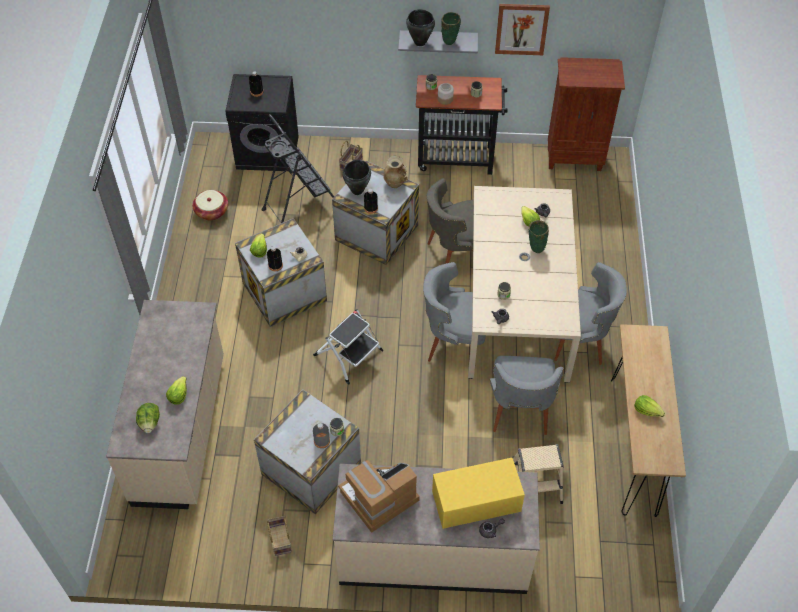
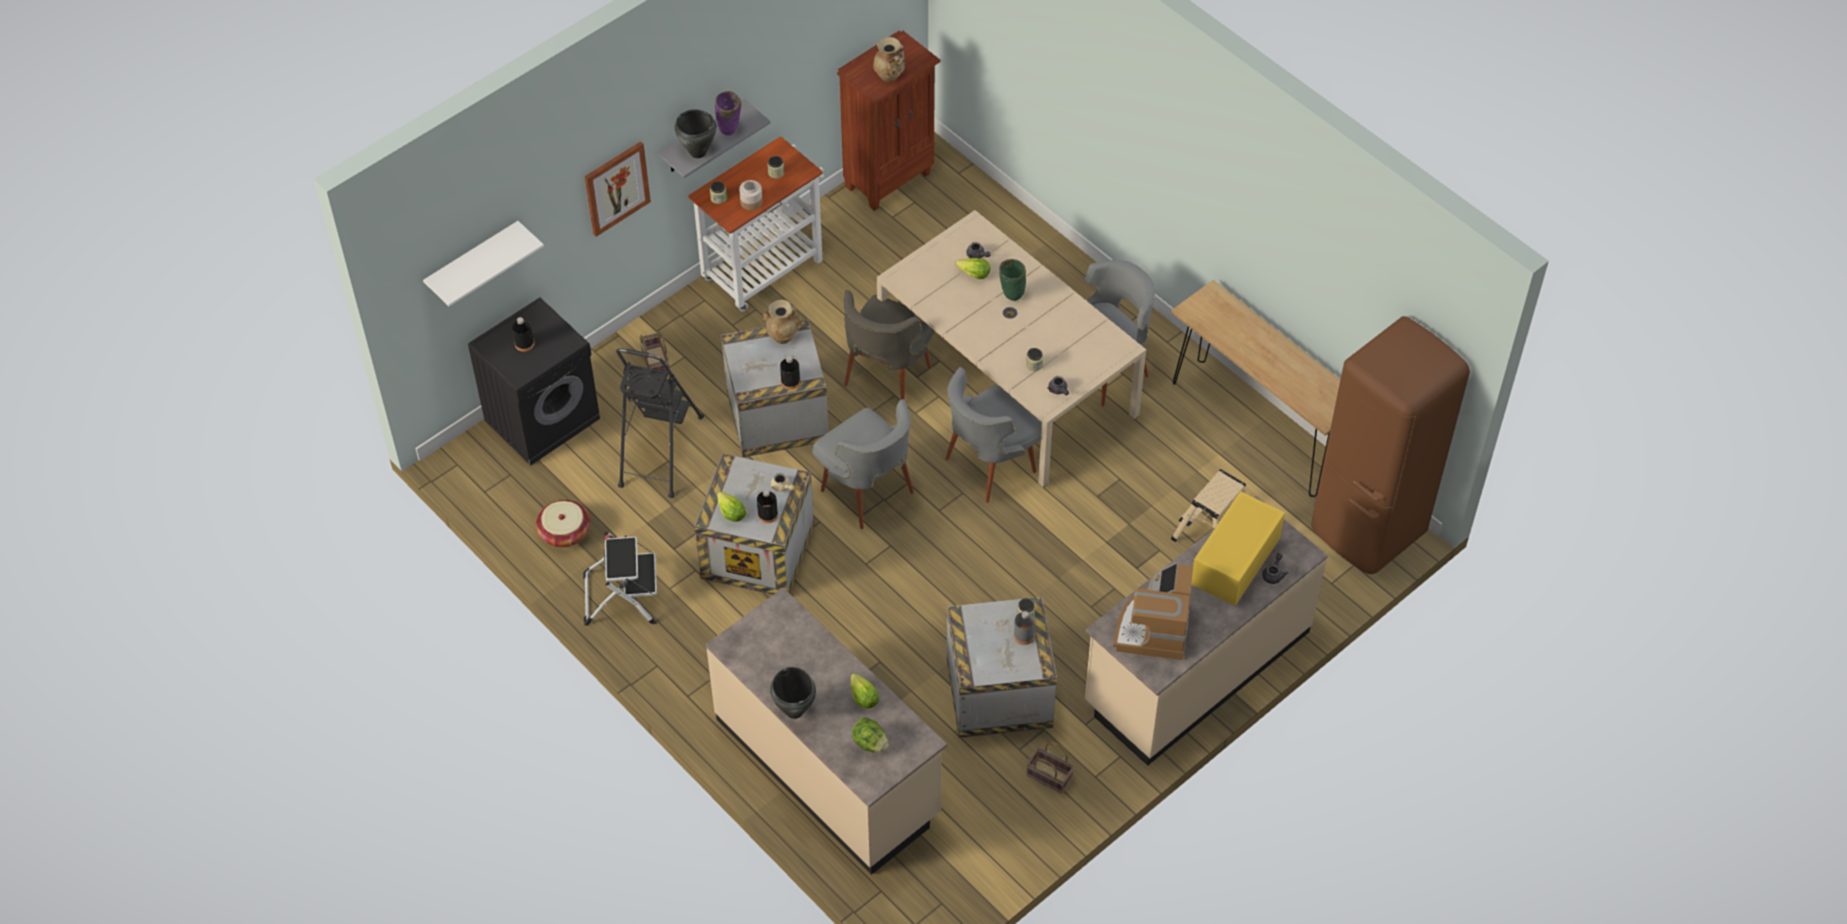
camera: 45 degrees left, 0 degrees up
step ladder [313,309,383,385] -> step ladder moved to [583,532,657,626]
black cooking pot [342,160,371,195] -> black cooking pot moved to [770,667,816,719]
black cart [416,75,508,175] -> white cart [688,137,825,312]
green vase [441,12,461,45] -> purple vase [715,91,741,135]
grey chair [490,356,564,435] -> grey chair moved to [812,399,914,529]
picture [495,4,550,55] -> picture moved to [584,141,651,237]
lettuce [634,395,665,417] -> none
none -> white shelf [423,221,544,306]
none -> beige vase [873,37,906,82]
none -> brown fridge [1311,316,1470,574]

